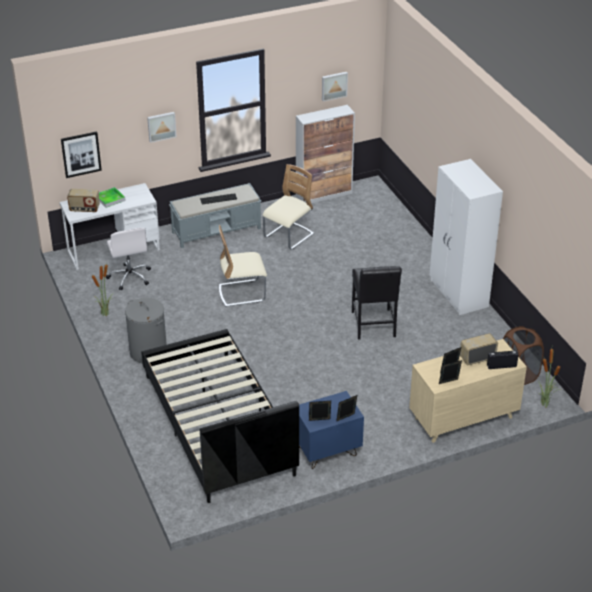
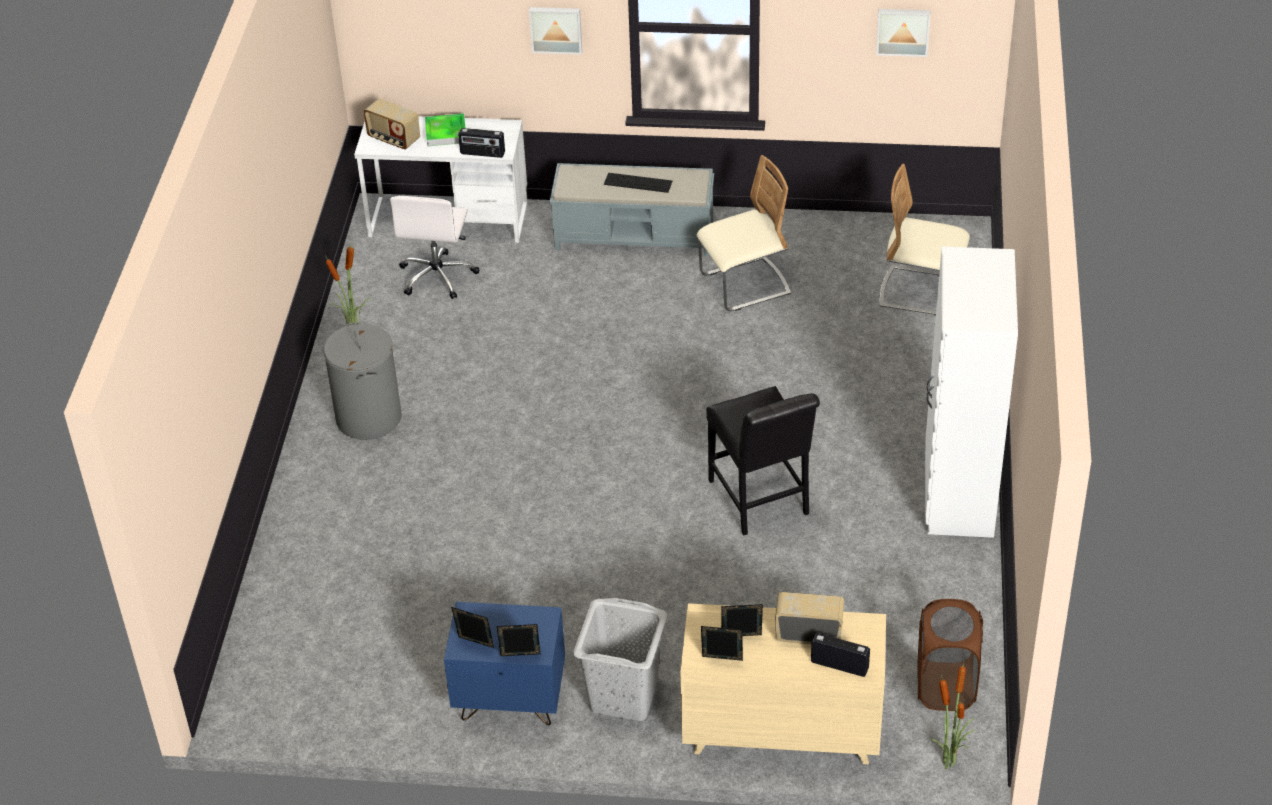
camera: 30 degrees right, 5 degrees up
picture [61,131,102,178] -> none
black bed [141,329,299,503] -> none
beige chair [219,225,267,307] -> beige chair moved to [880,164,970,316]
cabinet [296,105,355,203] -> none
black chair [352,266,402,340] -> black chair turned 45 degrees counterclockwise [706,386,820,535]
none -> radio [458,128,505,158]
none -> grey laundry basket [573,598,667,721]

